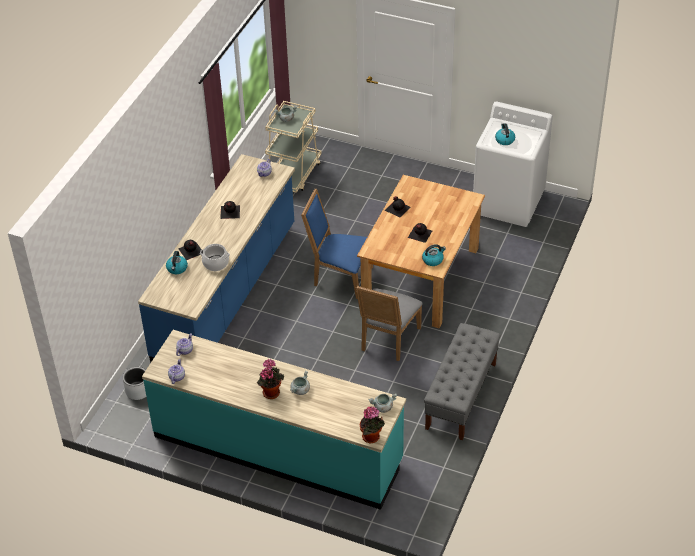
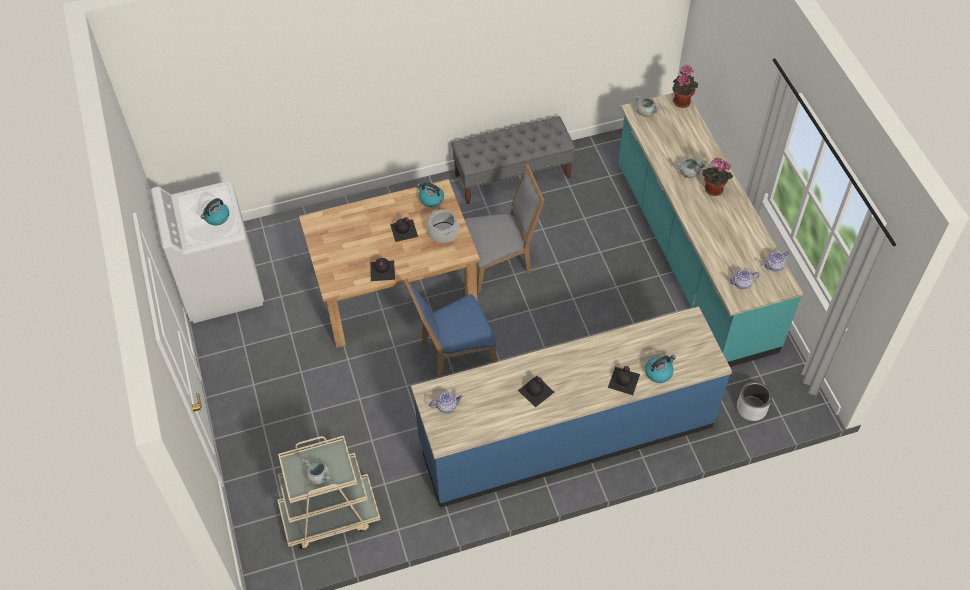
camera: 130 degrees left, 10 degrees up
cooking pot [200,244,230,271] -> cooking pot moved to [427,209,459,243]
blue chair [301,189,373,299] -> blue chair turned 90 degrees clockwise [404,278,497,378]

